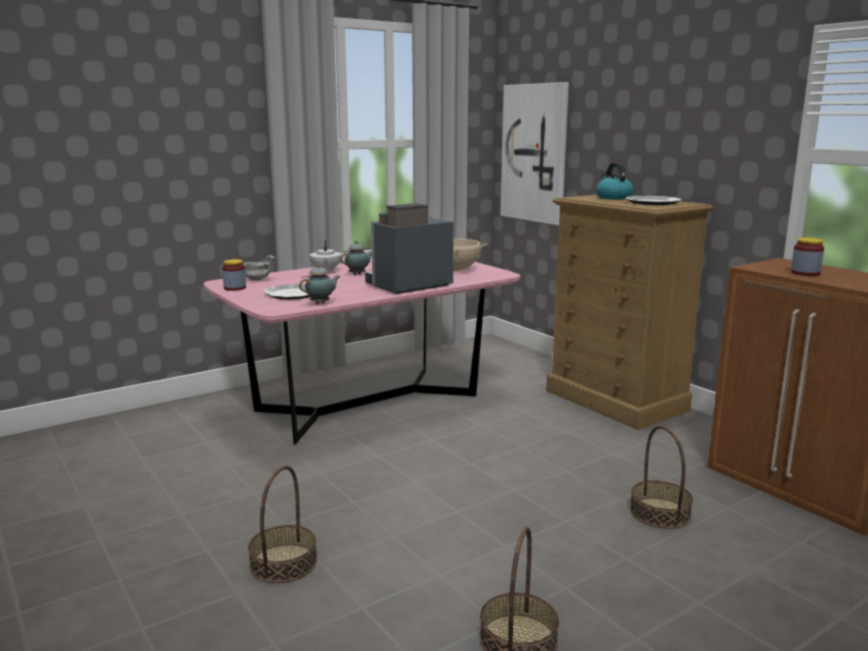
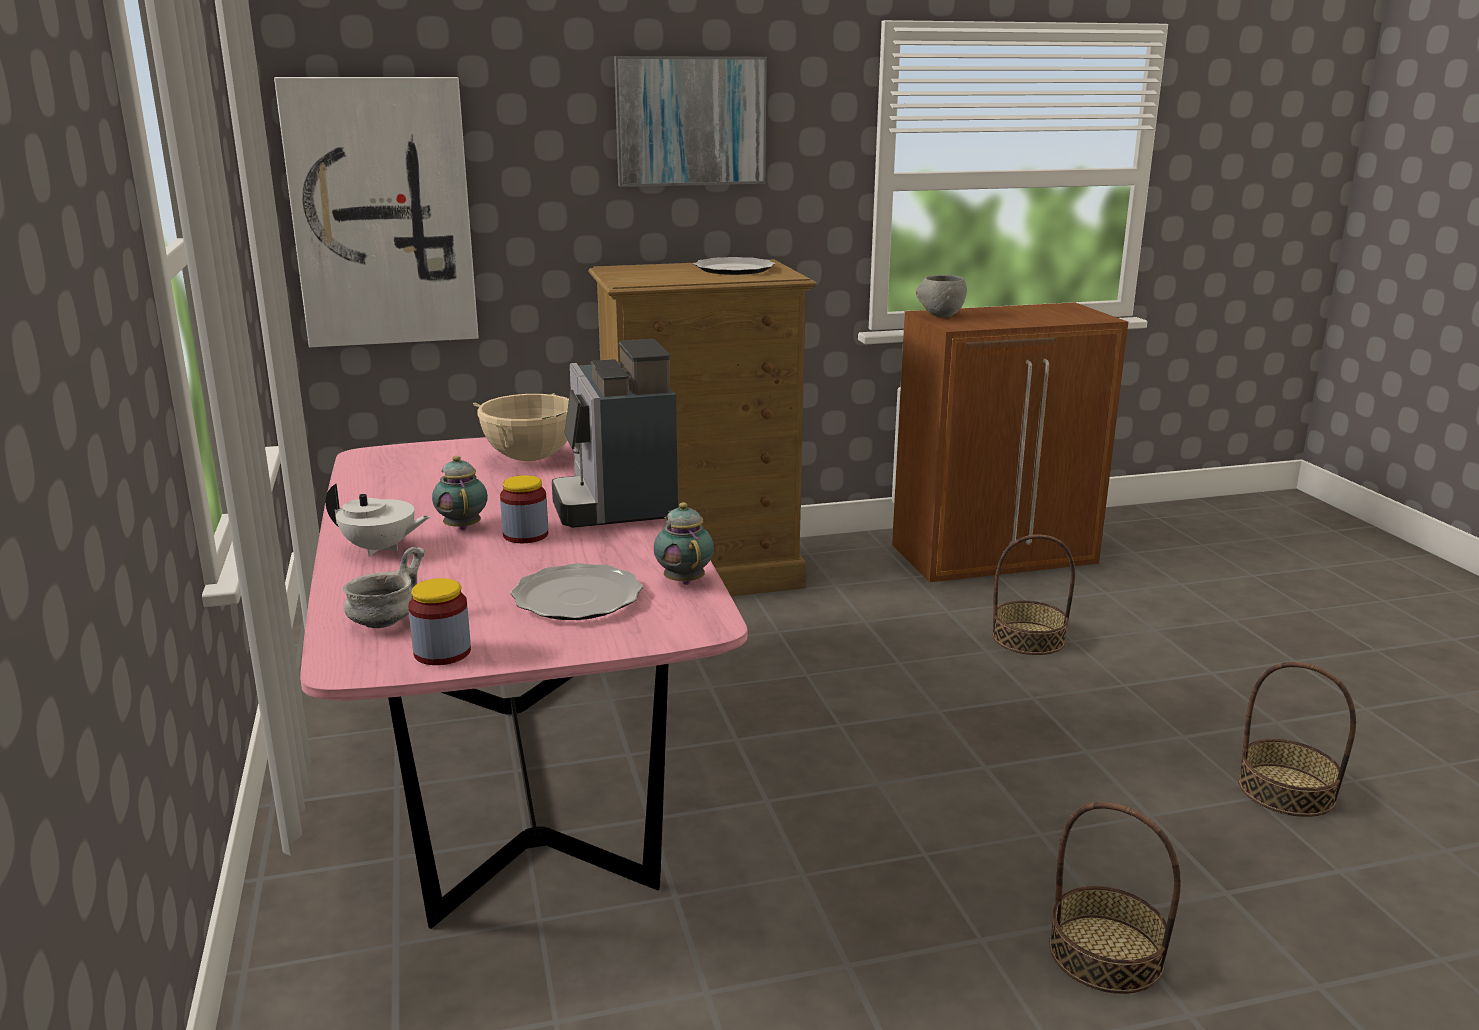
camera: 70 degrees left, 5 degrees up
kettle [596,163,634,200] -> none
jar [791,238,824,276] -> jar moved to [500,475,548,543]
none -> picture [614,56,767,187]
none -> grey bowl [916,275,967,318]

